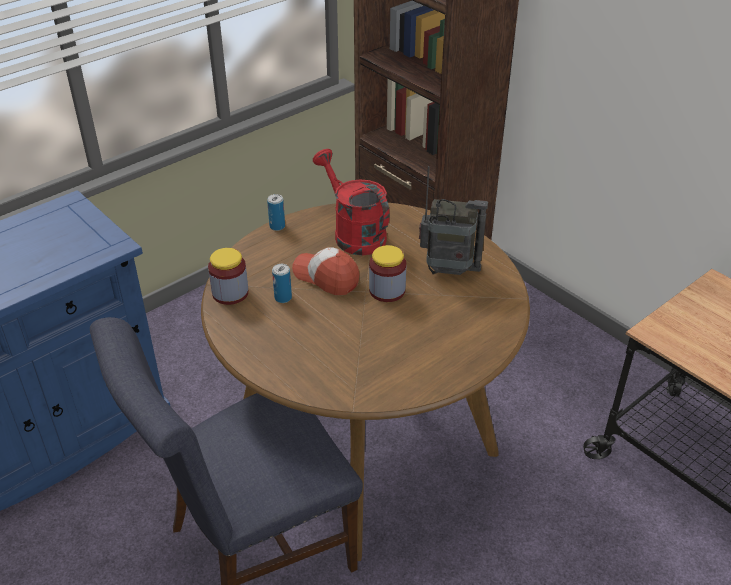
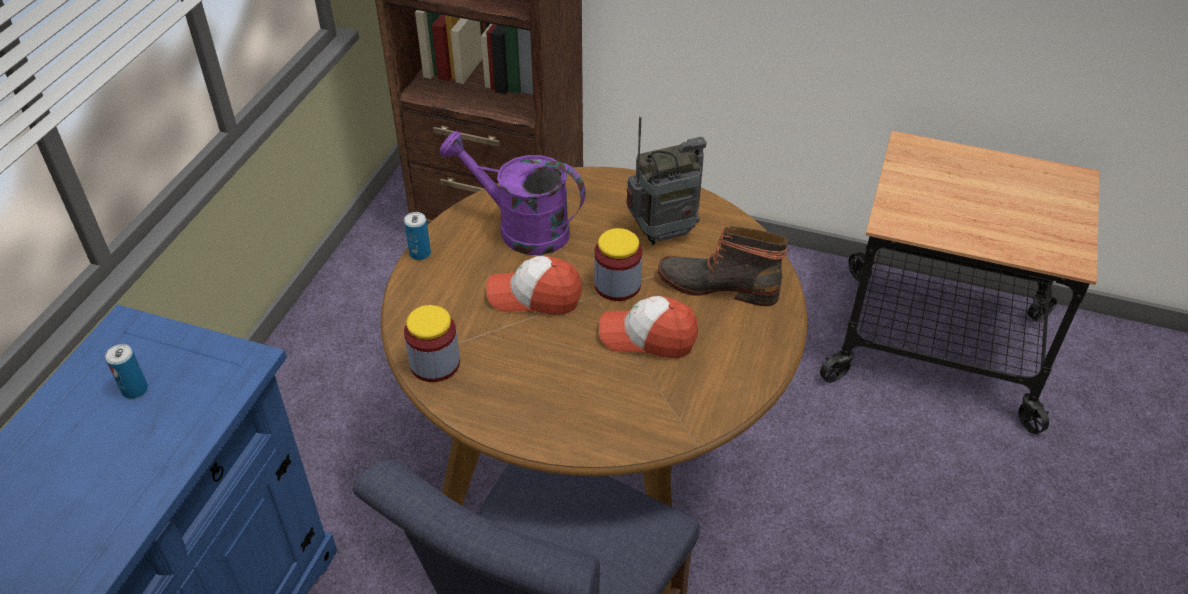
camera: 30 degrees left, 5 degrees up
can [272,264,292,303] -> can moved to [105,344,148,399]
red watering can [313,149,390,256] -> purple watering can [440,131,586,255]
none -> cap [599,296,698,358]
none -> boot [658,226,788,306]

